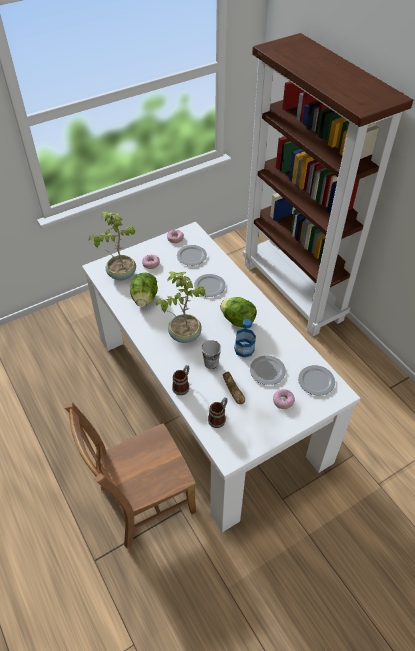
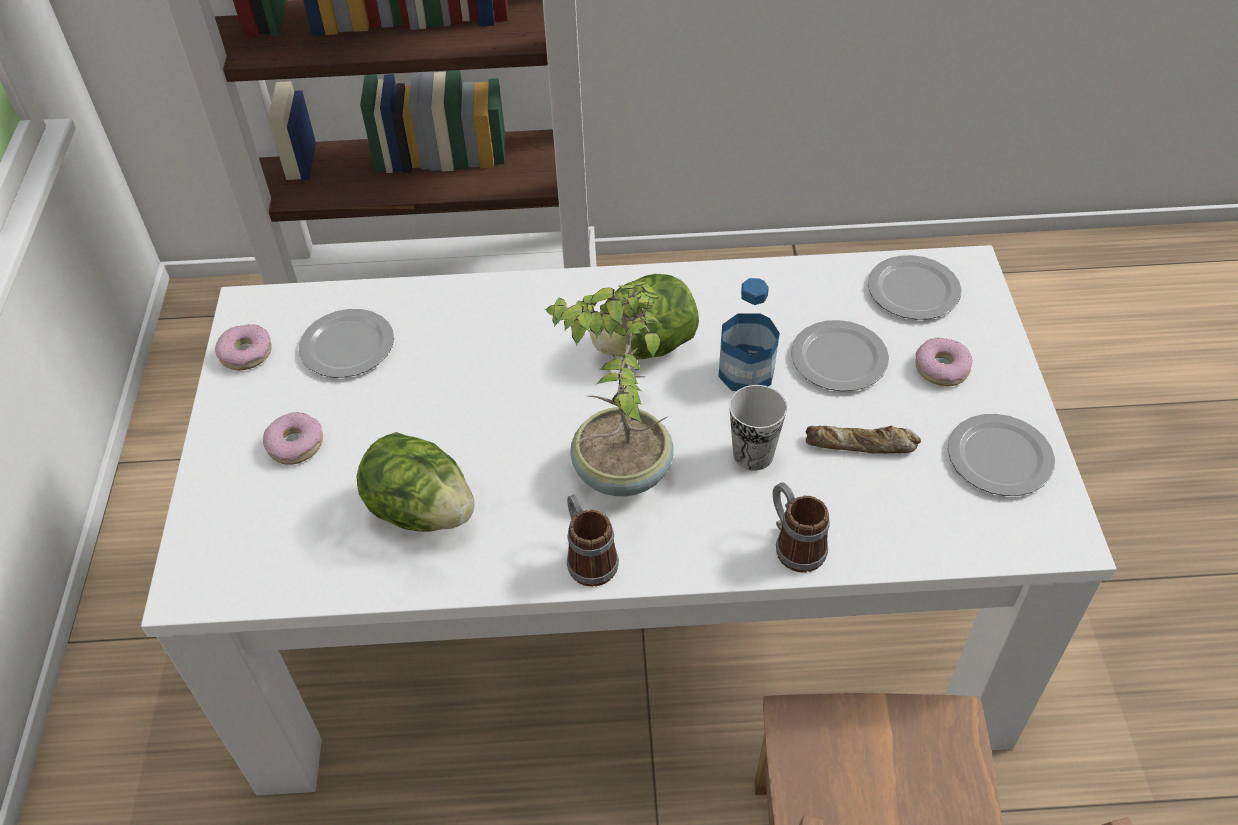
camera: 60 degrees left, 0 degrees up
potted plant [89,211,136,280] -> none
plate [194,274,226,297] -> plate moved to [948,414,1055,496]
mug [208,397,228,428] -> mug moved to [567,494,619,587]

